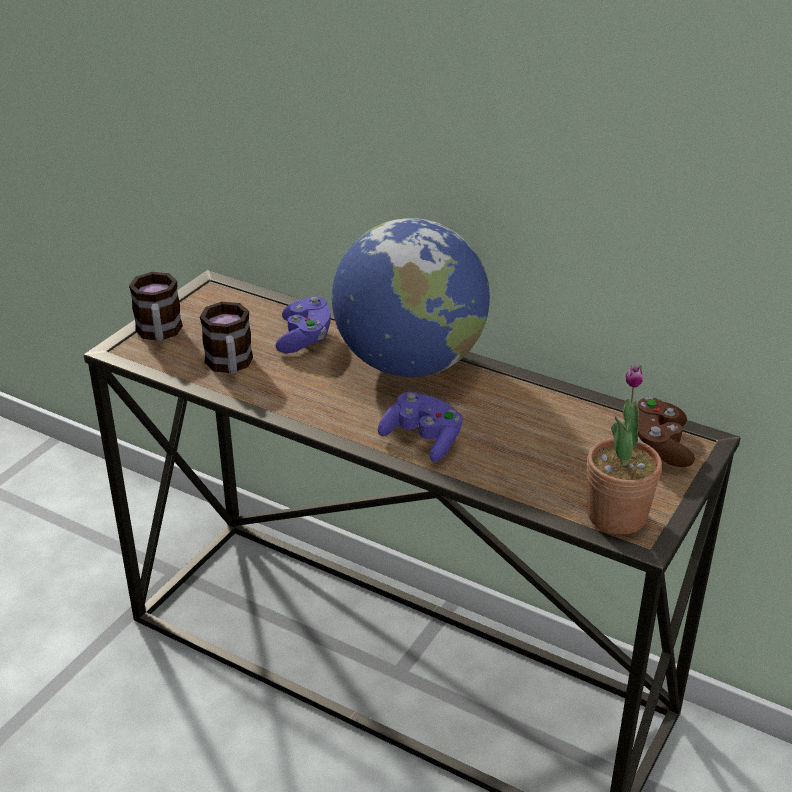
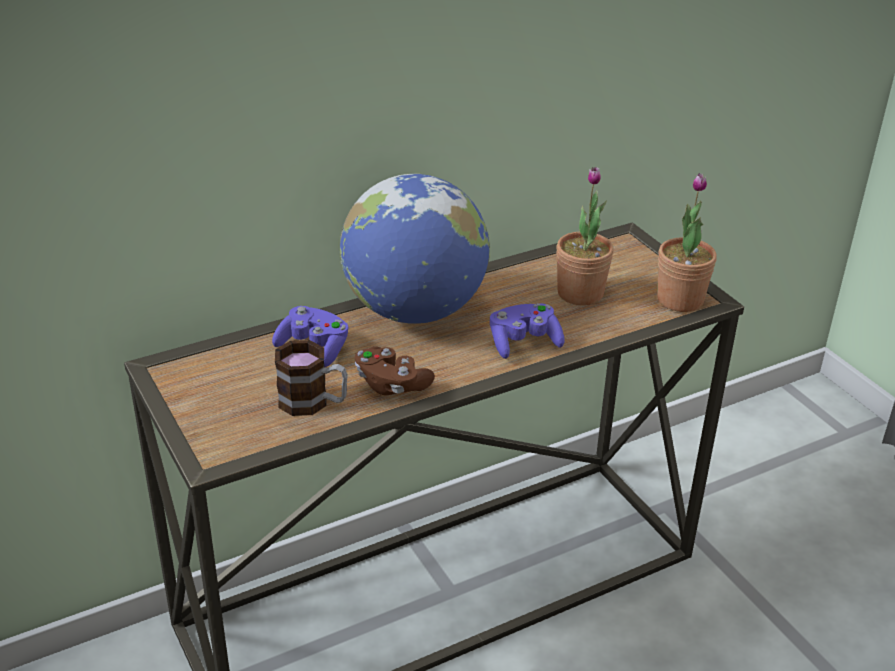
camera: 60 degrees left, 0 degrees up
mug [129,272,183,341] -> none
brown game controller [637,397,695,467] -> brown game controller moved to [355,347,435,396]
none -> potted plant [556,167,614,306]

